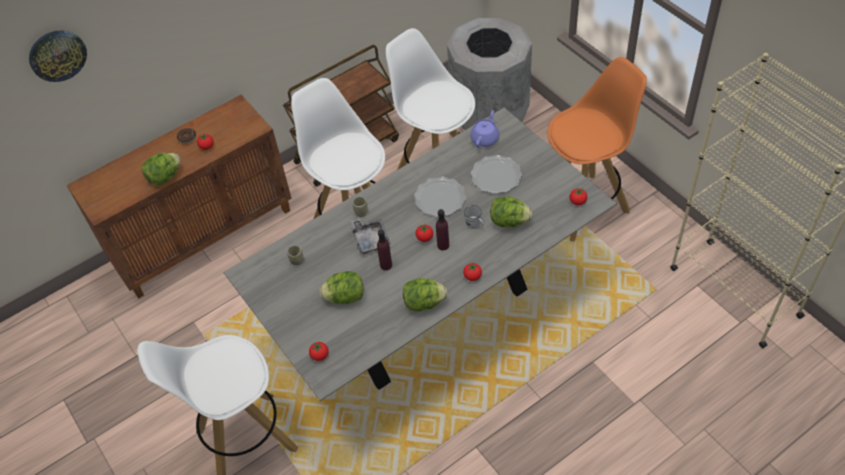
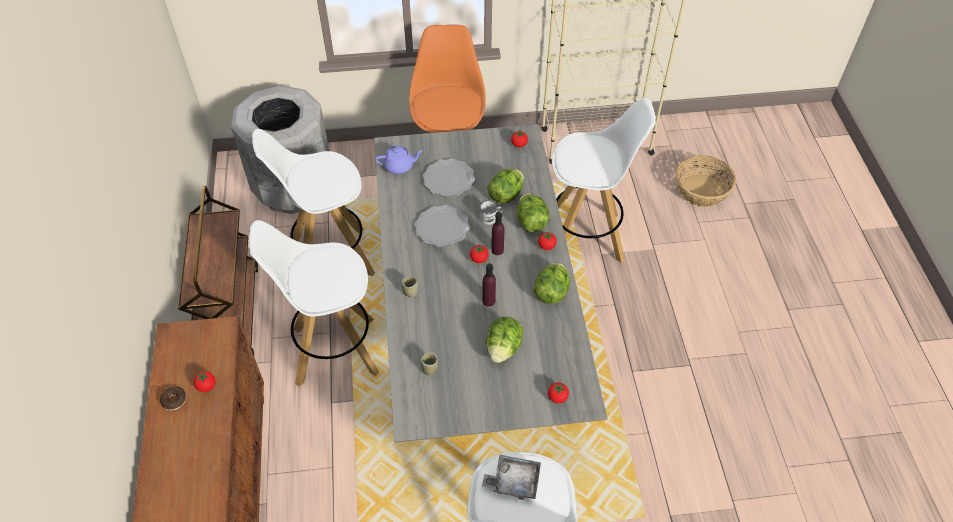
camera: 65 degrees left, 0 degrees up
wall clock [29,30,87,82] -> none
lettuce [141,153,181,185] -> lettuce moved to [517,193,550,232]
grey tray [351,218,391,254] -> grey tray moved to [482,455,541,500]
purple teapot [470,110,499,148] -> purple teapot turned 120 degrees clockwise [375,146,423,174]
none -> white stool [552,98,656,263]
none -> basket [676,155,736,207]

